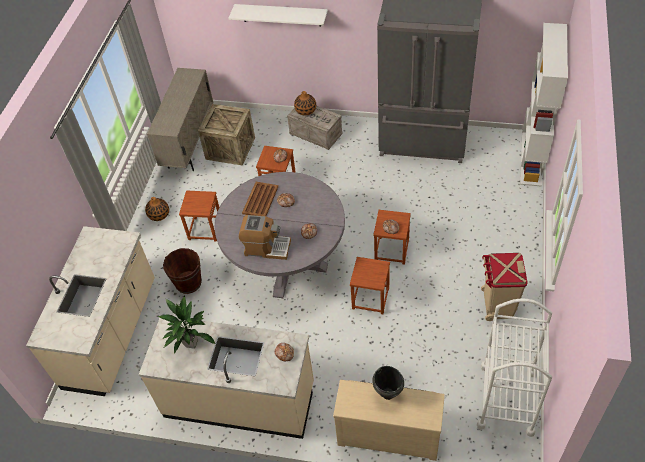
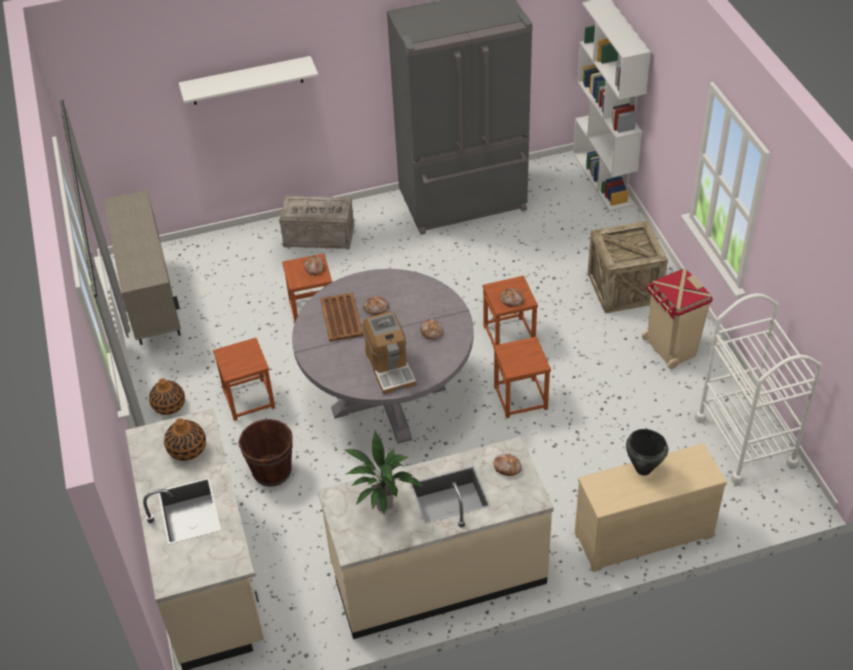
camera: 30 degrees left, 5 degrees down
crate [198,104,255,166] -> crate moved to [588,221,668,313]
coffee machine [239,215,291,260] -> coffee machine turned 90 degrees clockwise [363,311,417,395]
vase [294,91,316,115] -> vase moved to [164,418,206,461]

